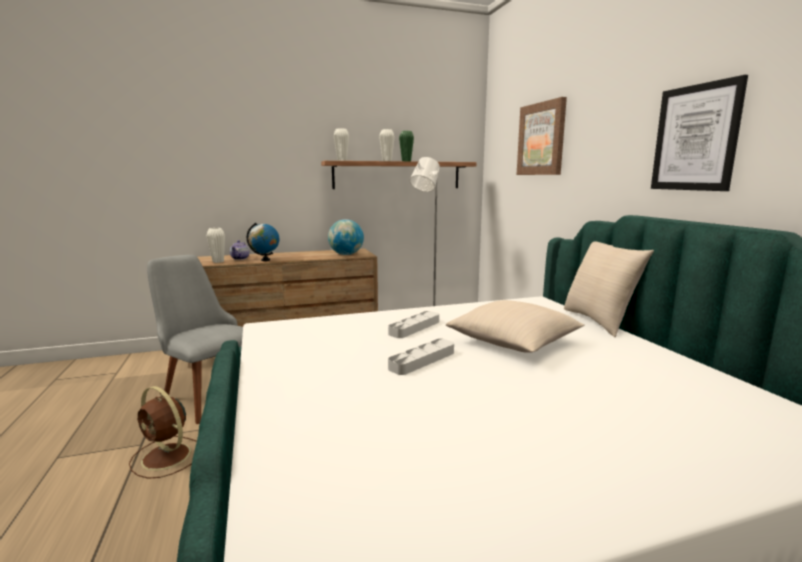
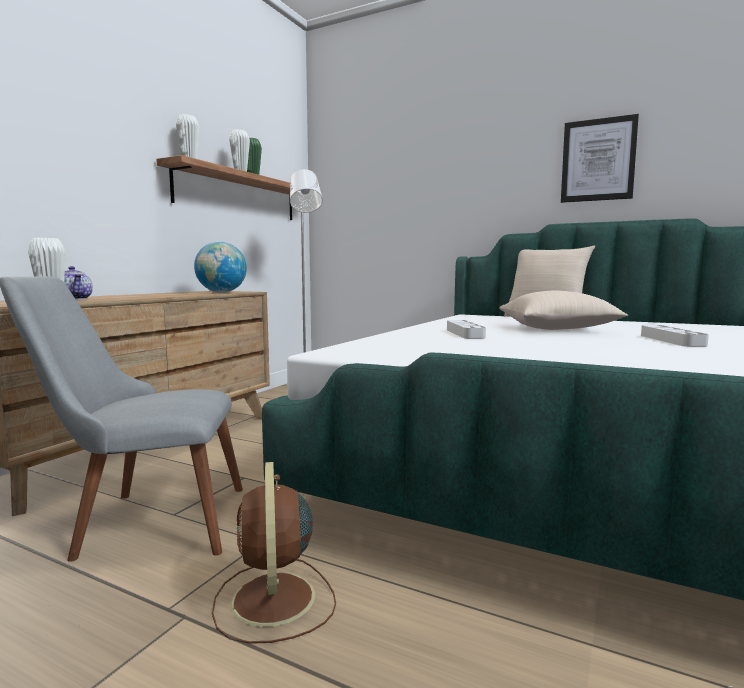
camera: 45 degrees left, 5 degrees down
brown fan [129,386,197,479] -> brown fan turned 90 degrees clockwise [212,462,336,644]
globe [247,223,279,261] -> none
grey tray [388,339,454,375] -> grey tray moved to [641,325,709,347]
picture [517,97,567,175] -> none

